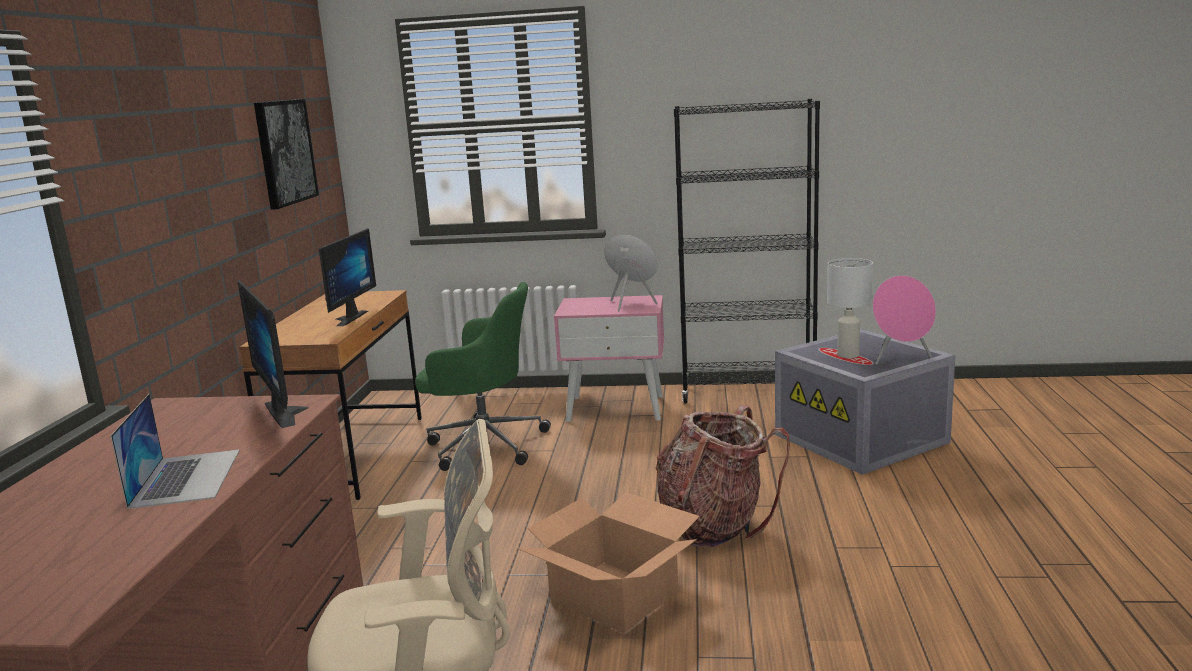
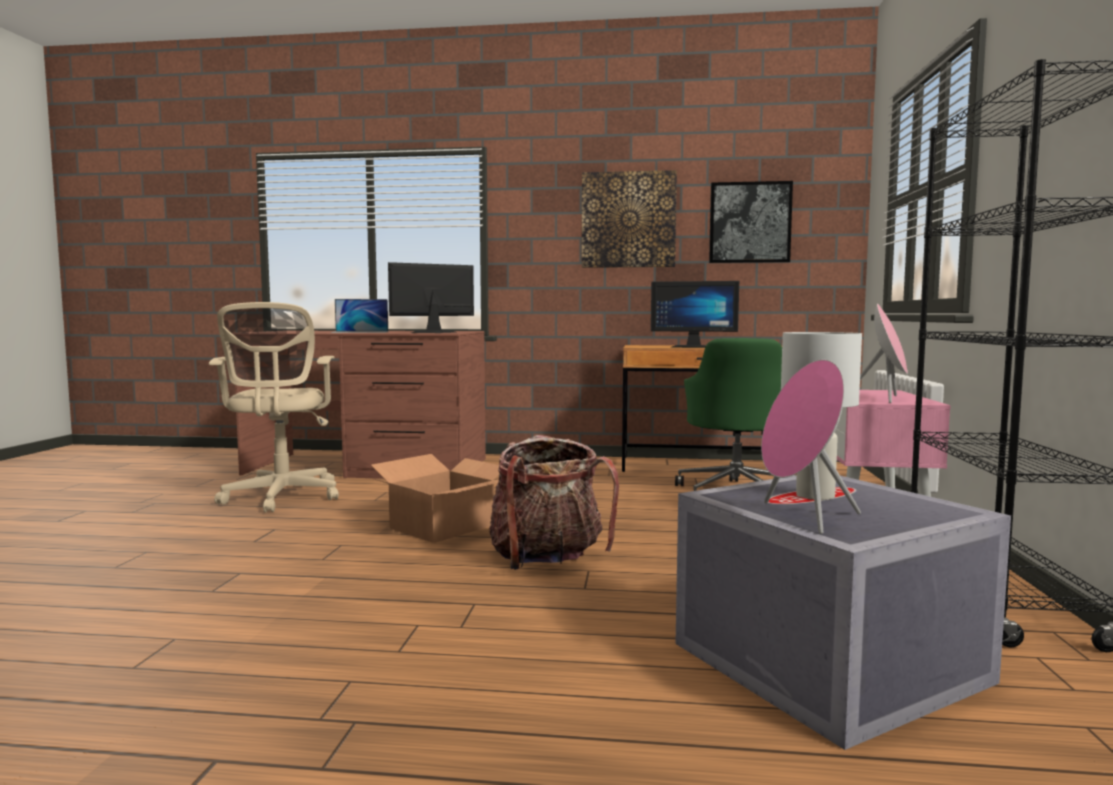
camera: 90 degrees right, 10 degrees down
none -> picture [582,170,677,268]

